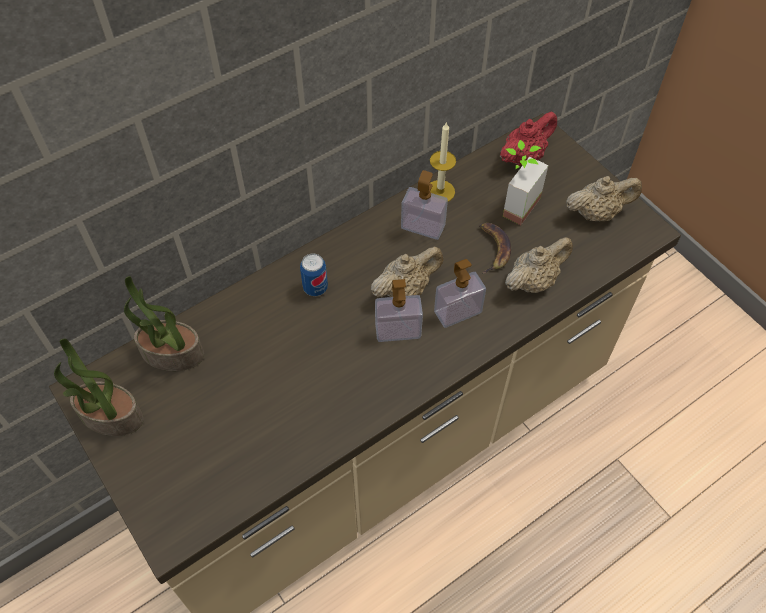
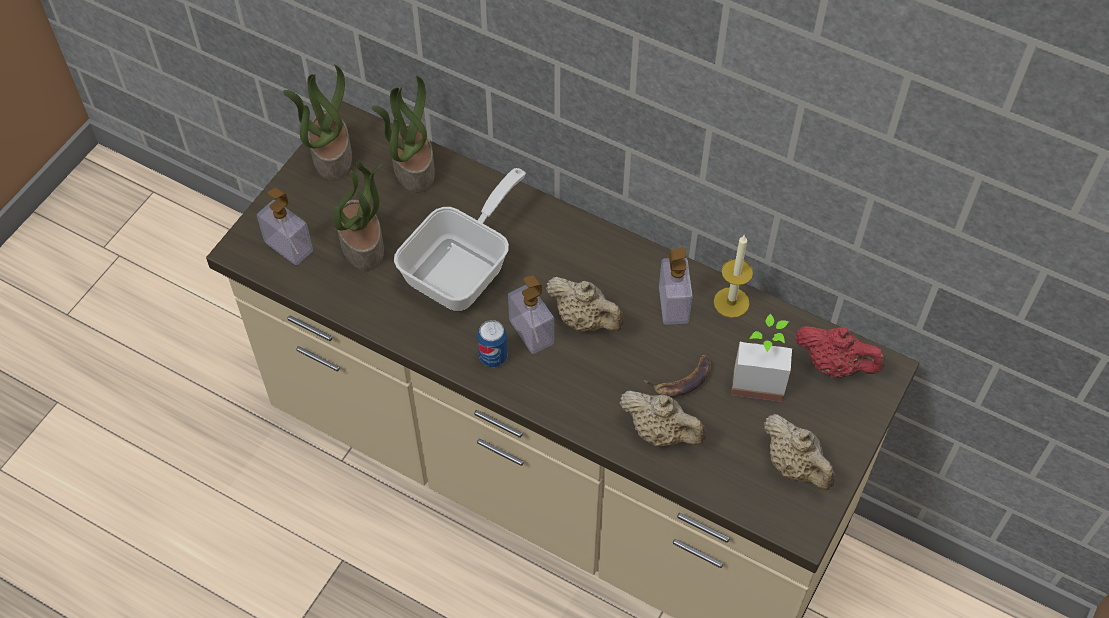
camera: 65 degrees right, 0 degrees up
can [300,253,328,296] -> can moved to [477,320,508,367]
soap dispenser [434,259,486,328] -> soap dispenser moved to [257,188,313,265]
none -> potted plant [333,161,384,271]
none -> frying pan [394,168,526,311]

